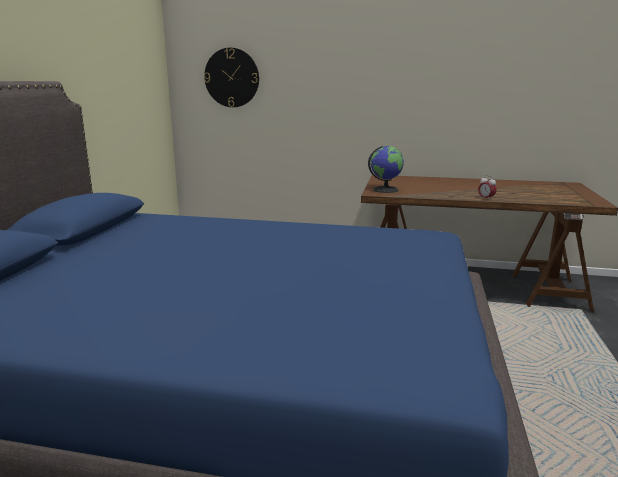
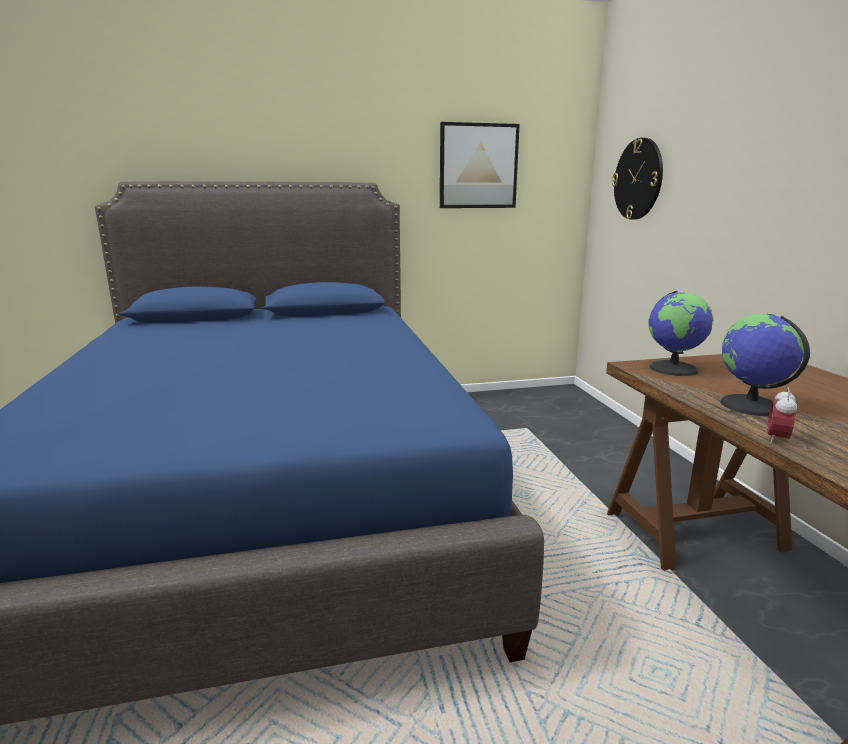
camera: 65 degrees right, 0 degrees up
none -> picture [440,122,520,208]
none -> globe [720,314,810,416]

